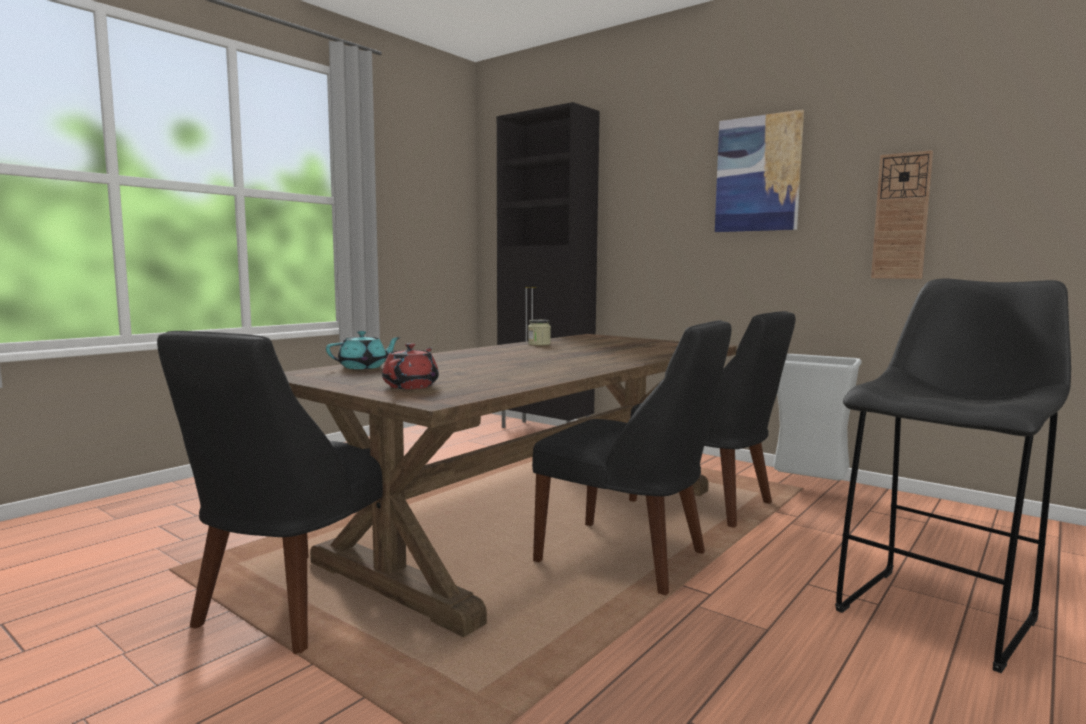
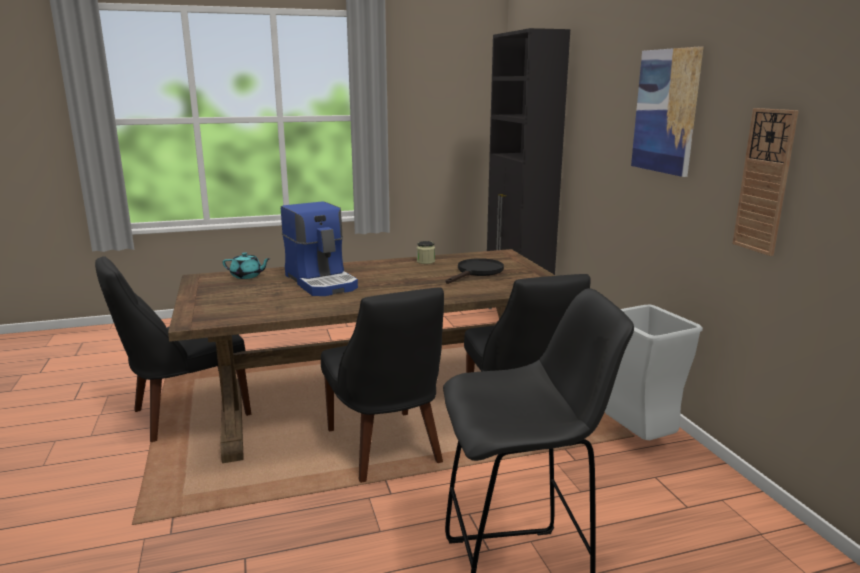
camera: 35 degrees right, 10 degrees up
red teapot [382,343,439,389] -> none
none -> coffee machine [281,201,358,296]
none -> black frying pan [445,258,504,284]

